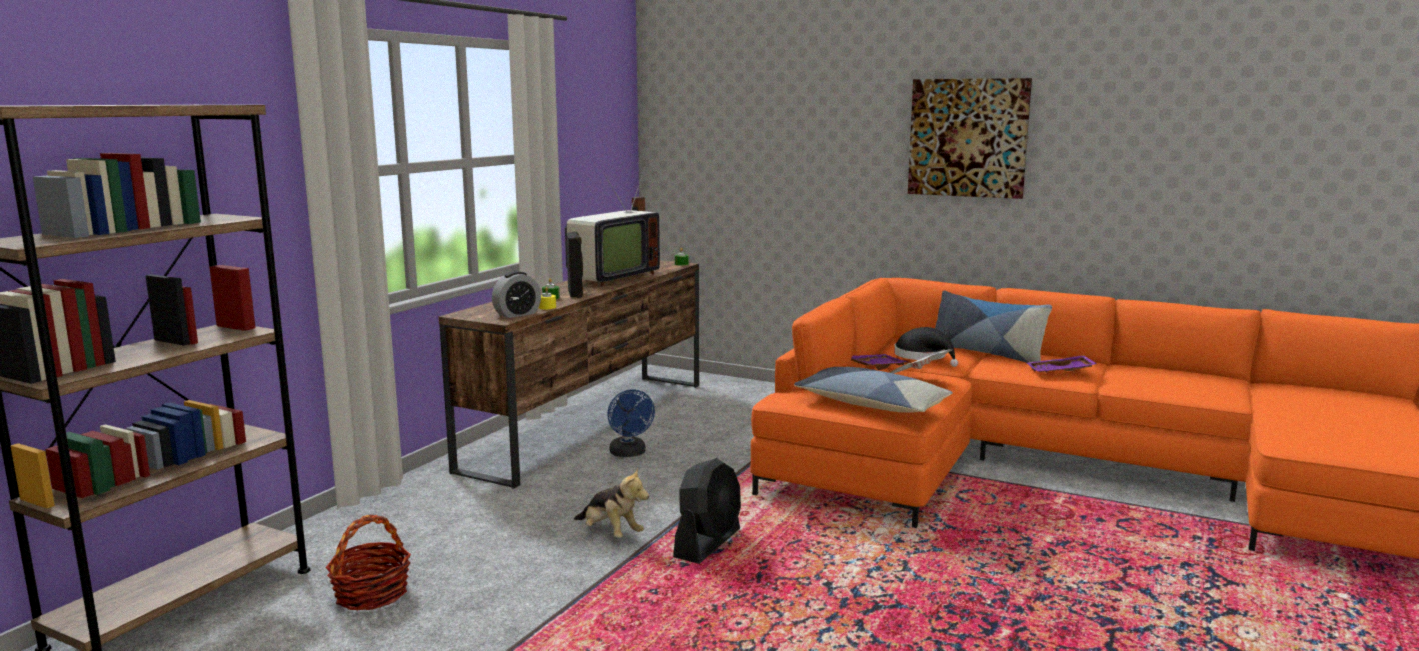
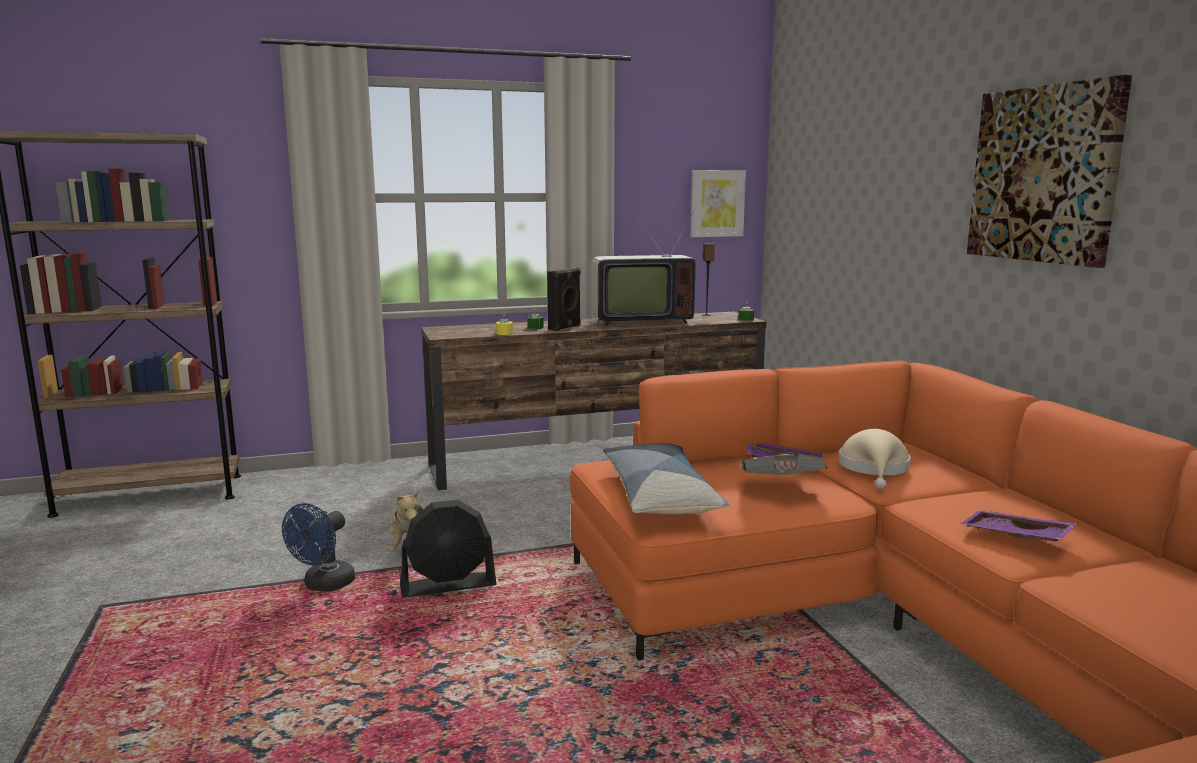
camera: 45 degrees right, 0 degrees up
basket [325,515,411,611] -> none
alarm clock [492,271,541,318] -> none
blue fan [607,390,655,457] -> blue fan moved to [282,503,355,591]
black hat [894,327,958,367] -> beige hat [839,429,911,489]
pillow [935,290,1052,363] -> none
none -> picture [690,170,746,237]

